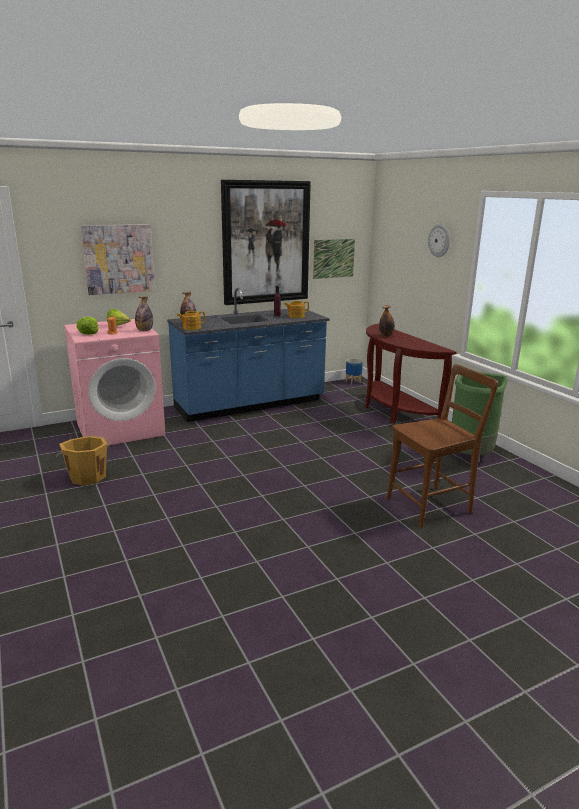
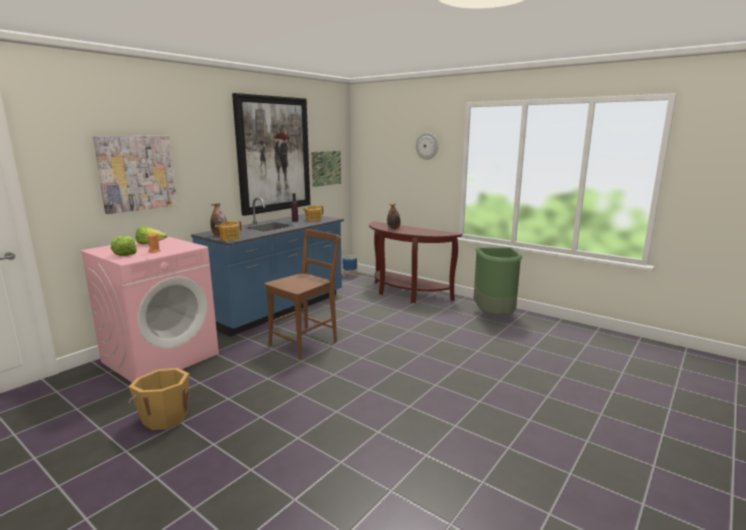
camera: 25 degrees left, 5 degrees down
bottle [135,297,153,331] -> none
brown chair [386,364,498,527] -> brown chair moved to [264,229,340,360]

